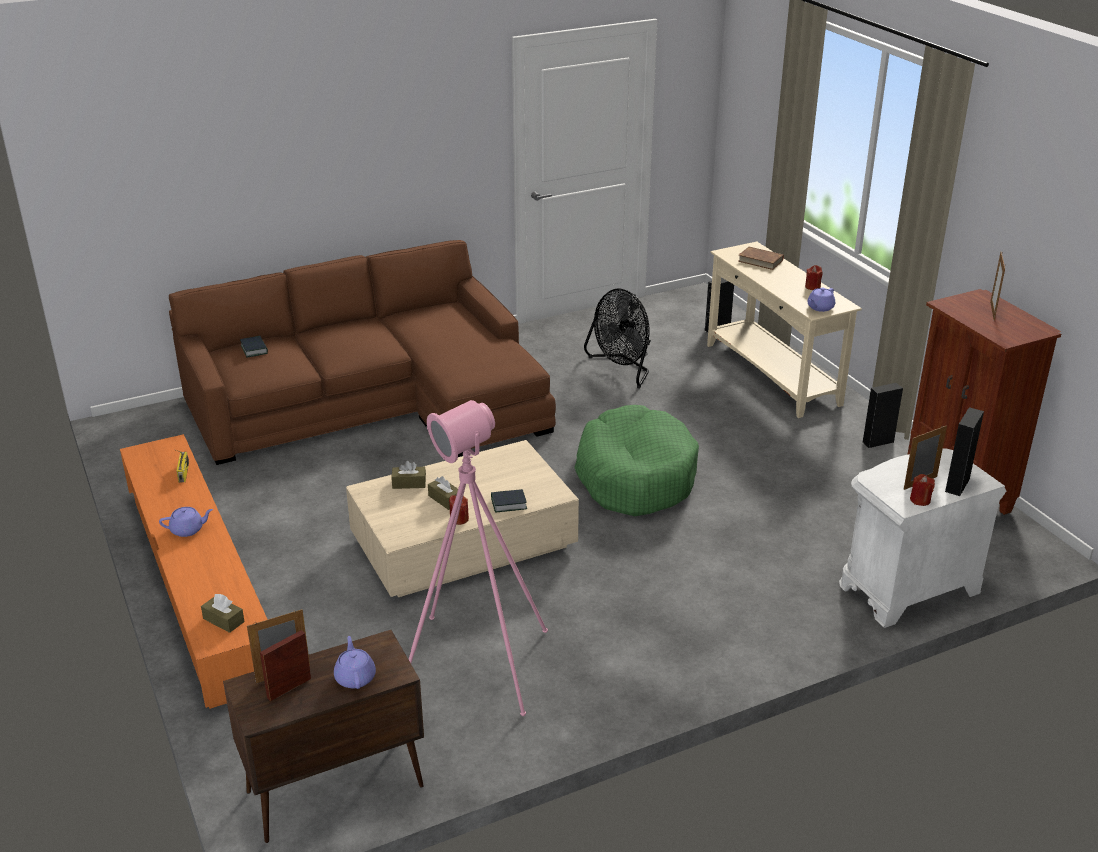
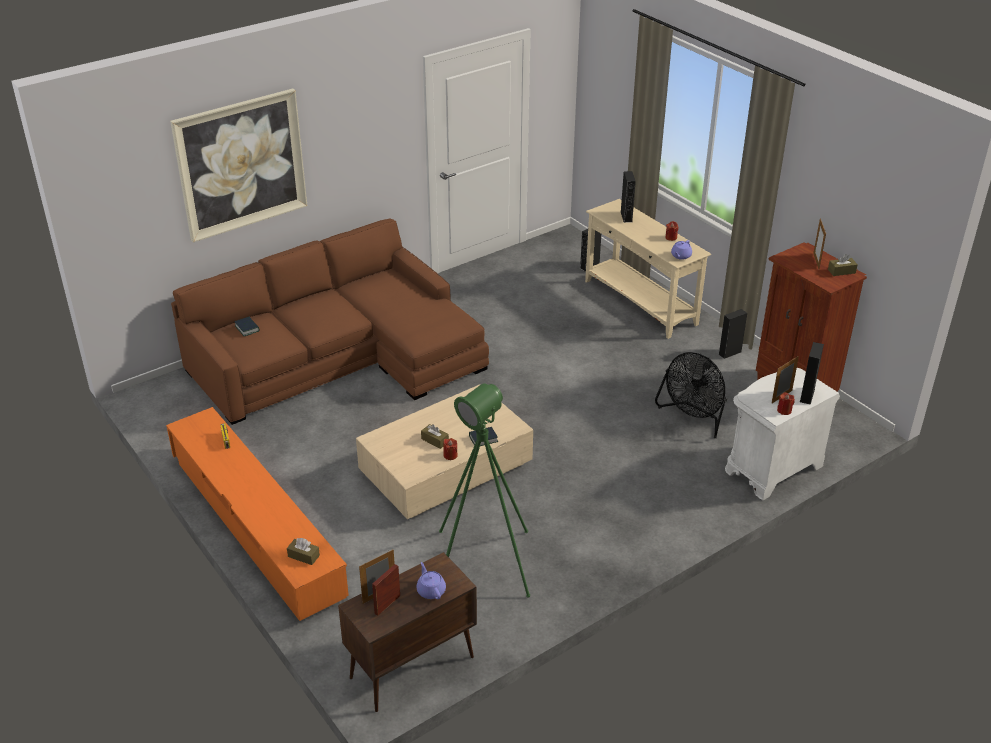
camera: 10 degrees left, 5 degrees up
purple teapot [159,507,213,537] -> none
brown tissue box [391,461,426,489] -> brown tissue box moved to [828,254,858,276]
pink floor lamp [408,400,548,716] -> green floor lamp [439,383,530,598]
green dog bed [574,405,699,516] -> none
black fan [584,289,651,389] -> black fan moved to [655,352,727,438]
brown book [738,247,784,270] -> black speaker [621,171,636,223]
none -> picture [170,89,307,242]

